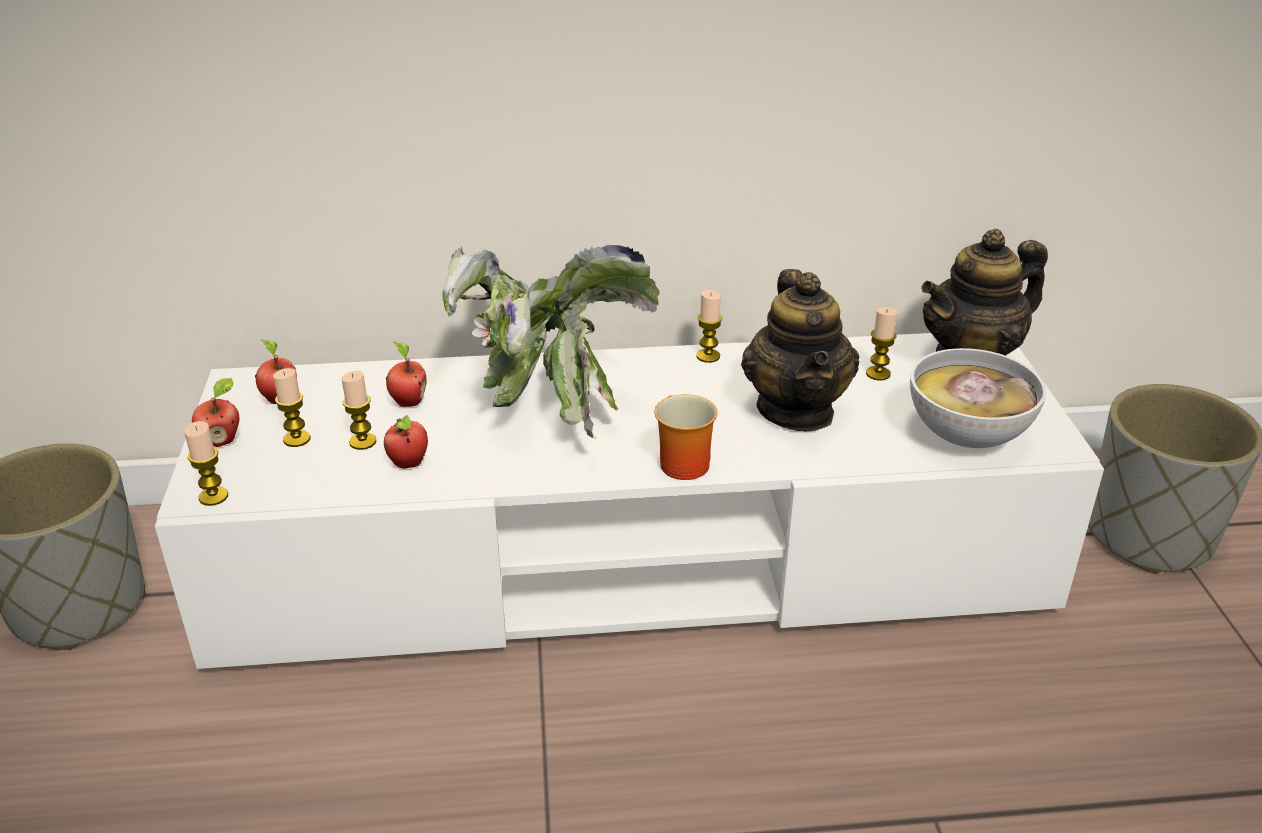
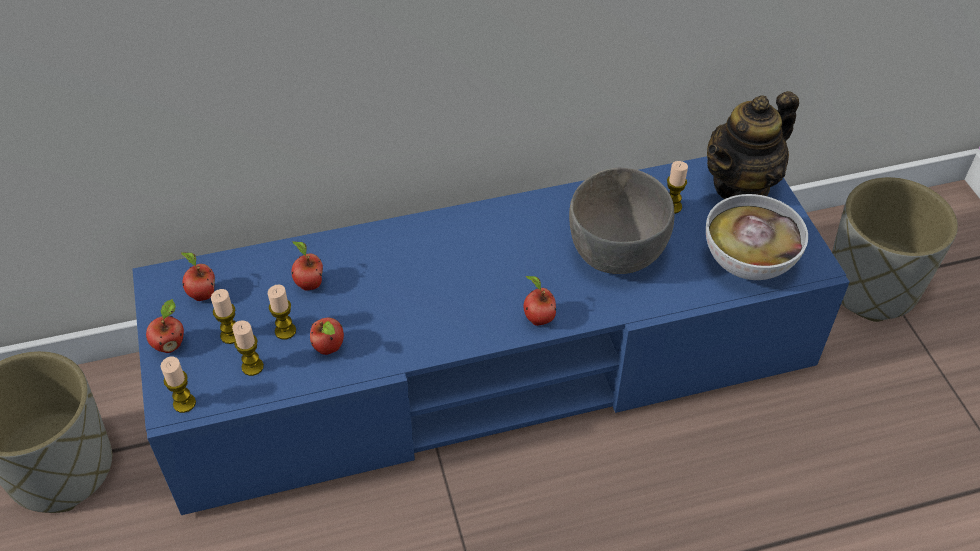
camera: 10 degrees left, 15 degrees up
white tv stand [155,333,1104,669] -> blue tv stand [132,156,850,515]
potted plant [442,245,660,439] -> none
mug [654,394,718,480] -> apple [524,276,556,326]
candle [696,290,722,363] -> candle moved to [232,320,264,376]
teapot [741,269,859,431] -> grey bowl [569,168,674,274]

